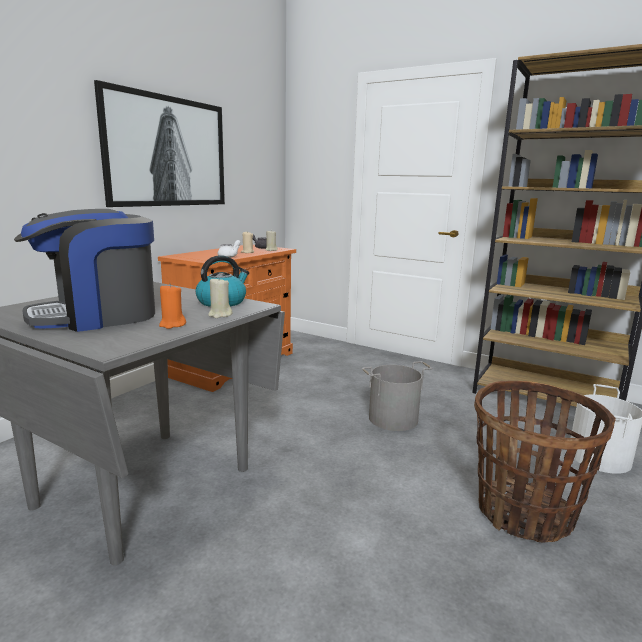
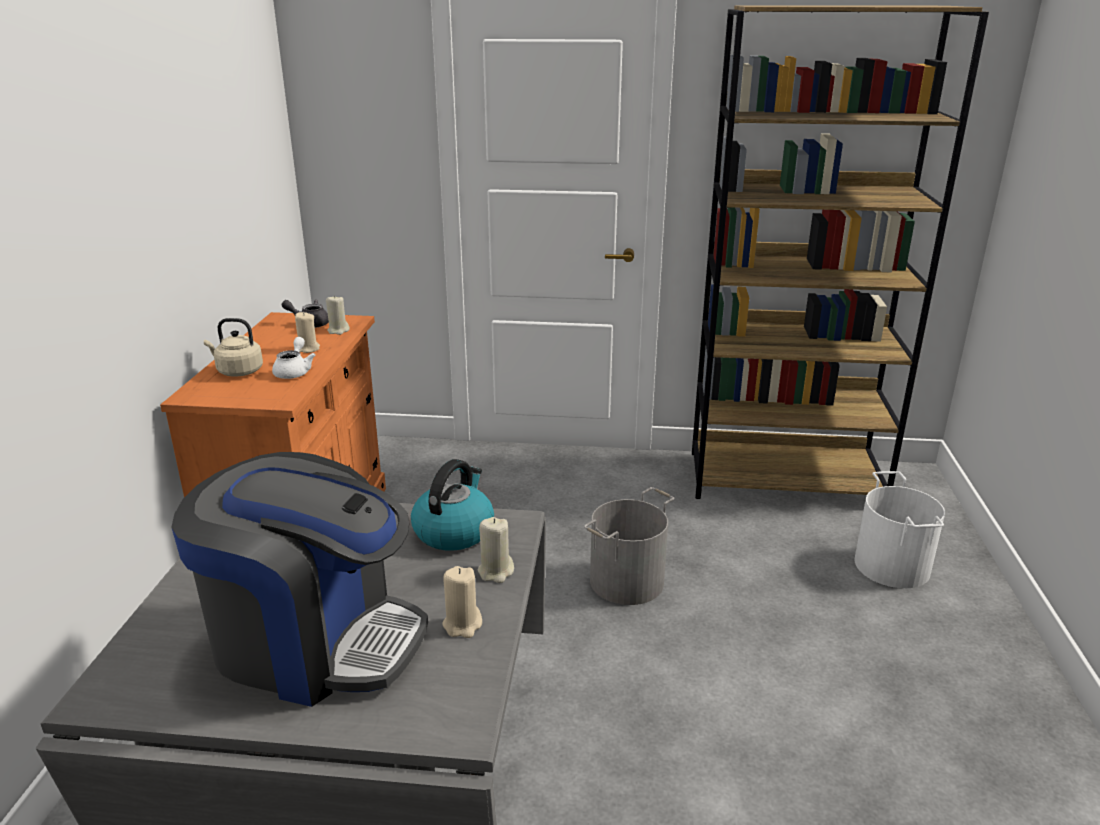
camera: 25 degrees left, 10 degrees up
coffee machine [14,209,155,332] -> coffee machine turned 105 degrees counterclockwise [171,452,428,707]
picture [94,80,225,207] -> none
orange candle [159,284,186,329] -> beige candle [442,566,482,638]
basket [474,381,616,543] -> none
none -> beige kettle [204,318,263,377]

